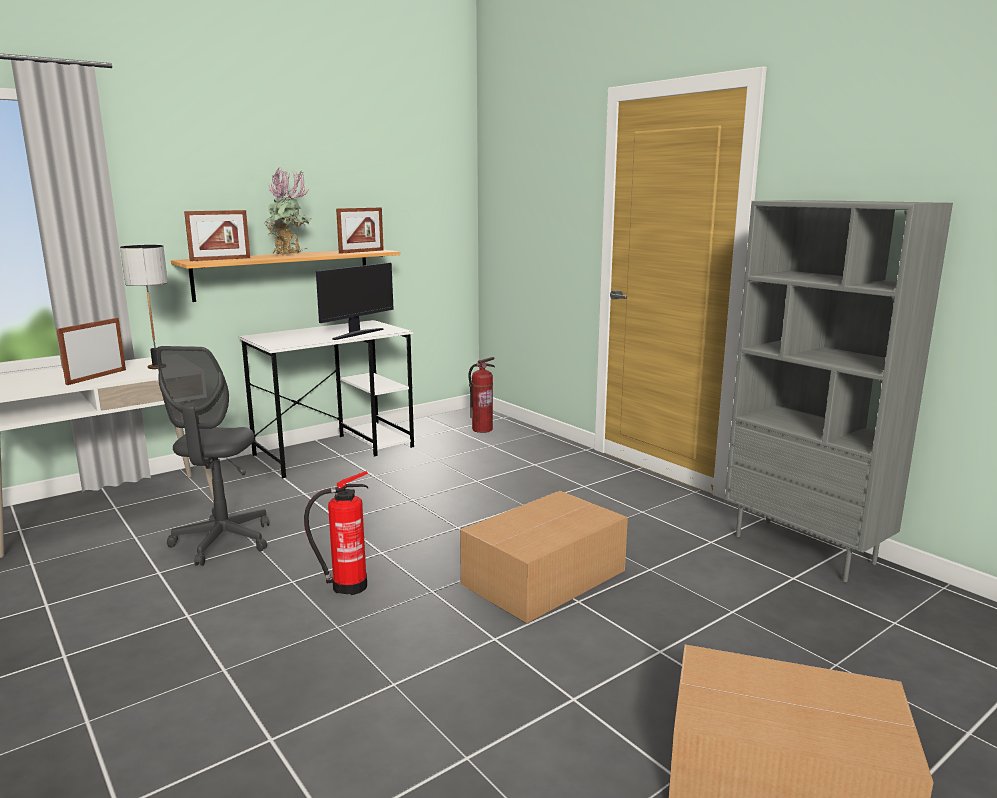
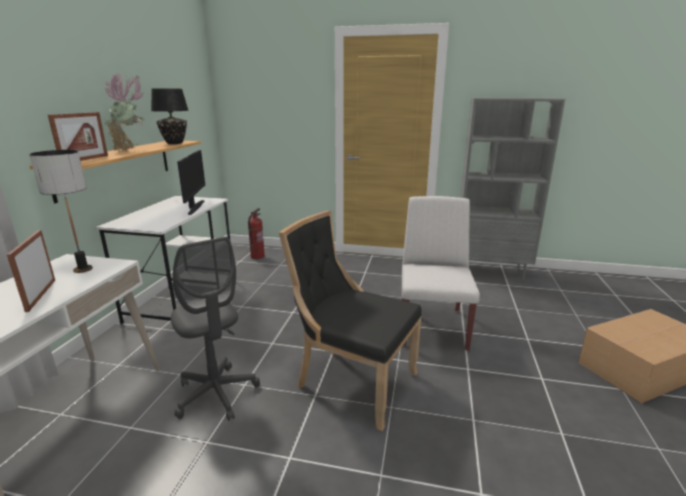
camera: 40 degrees left, 5 degrees up
fire extinguisher [304,471,368,595] -> black chair [279,211,422,431]
picture frame [336,207,384,254] -> black table lamp [151,89,189,144]
cardboard box [460,491,628,624] -> white chair [402,196,480,351]

